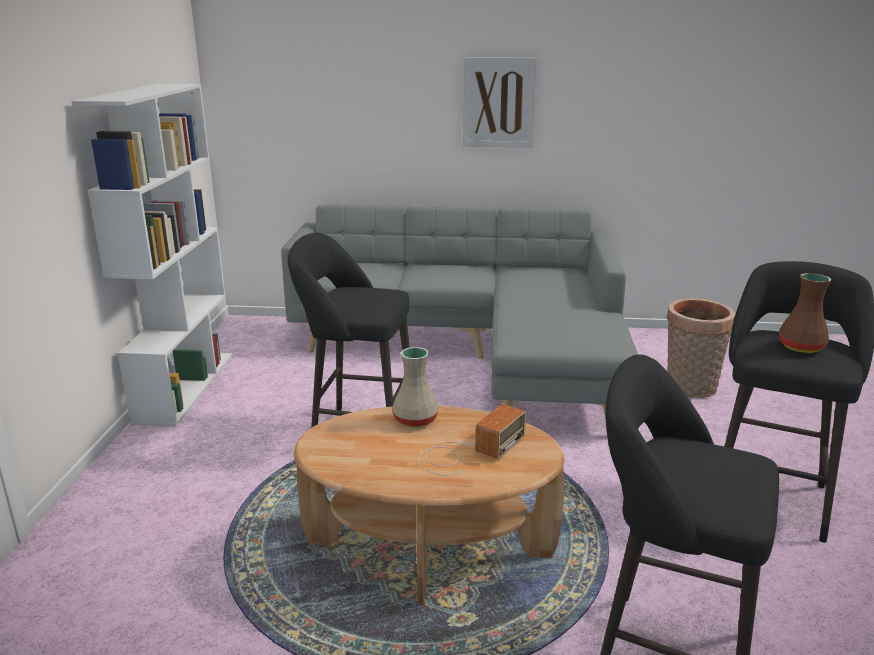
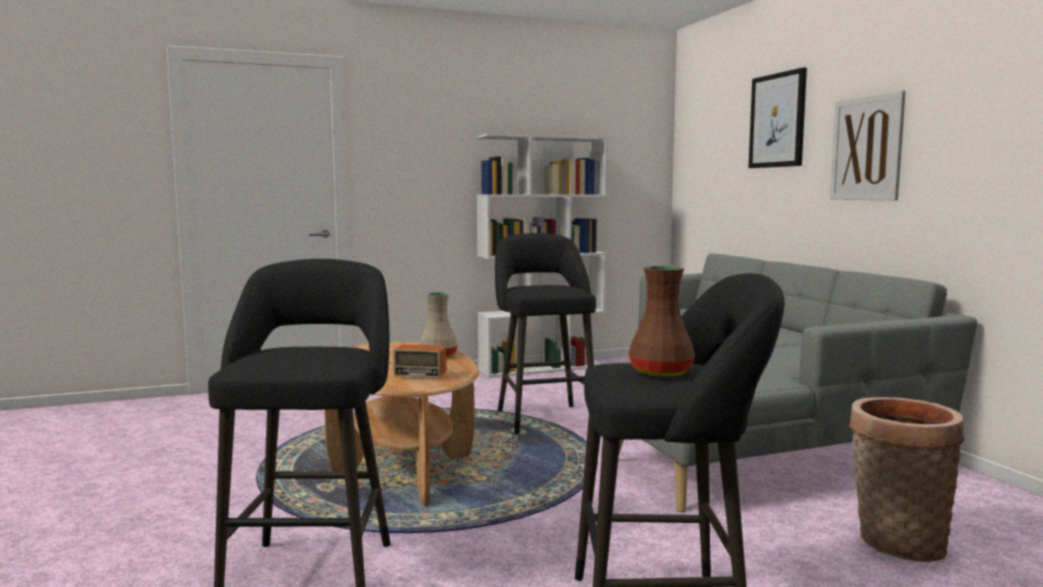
camera: 65 degrees right, 15 degrees down
none -> picture [749,67,807,168]

